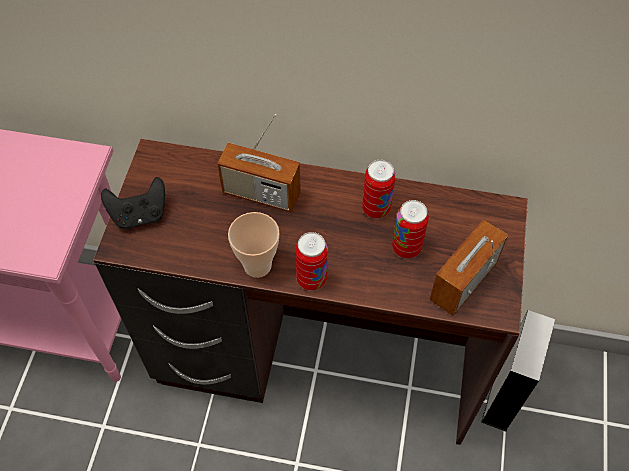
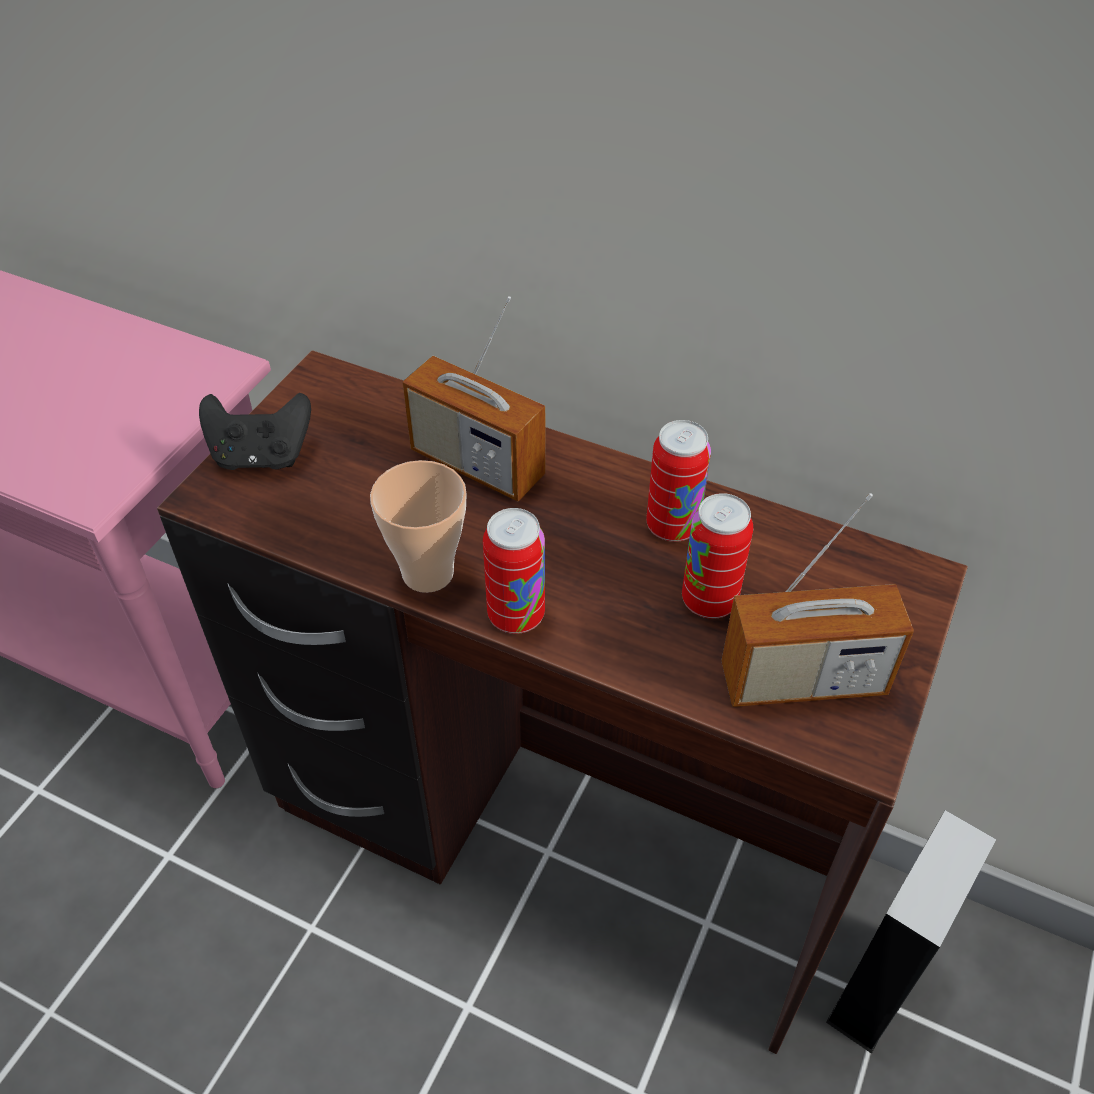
camera: 15 degrees right, 10 degrees down
radio [429,219,508,316] -> radio turned 150 degrees counterclockwise [722,493,914,707]

